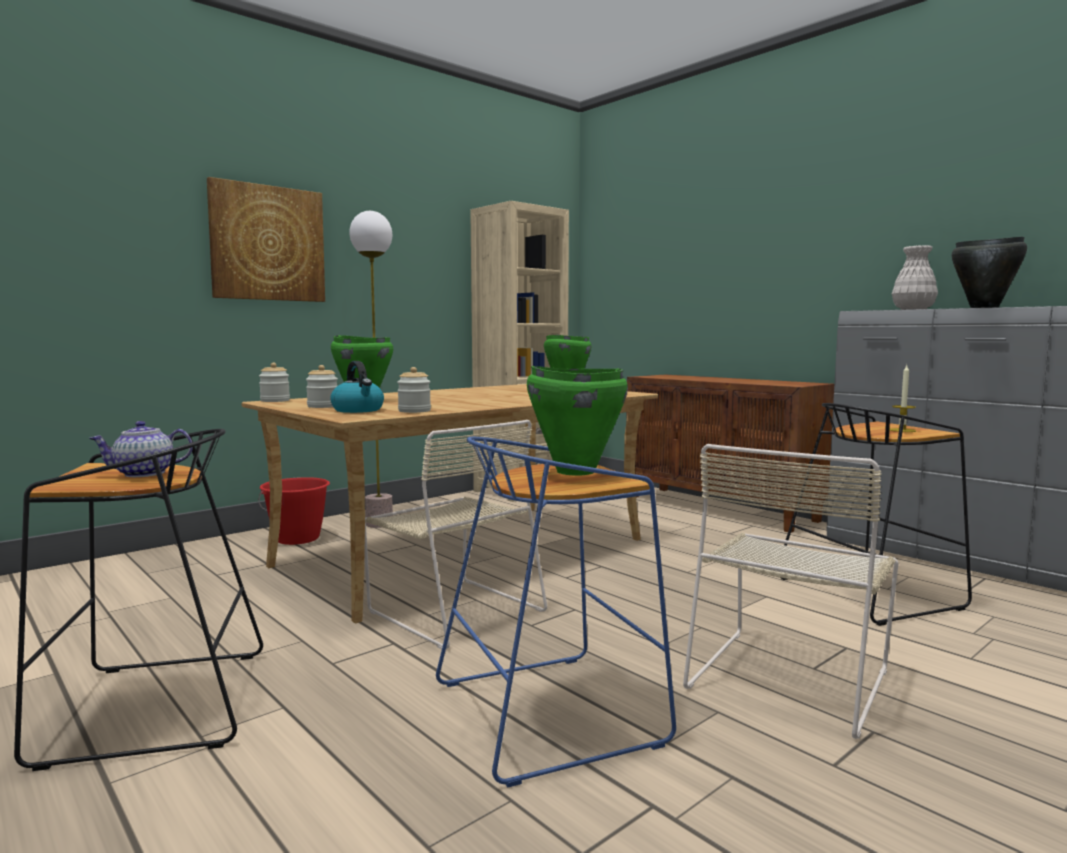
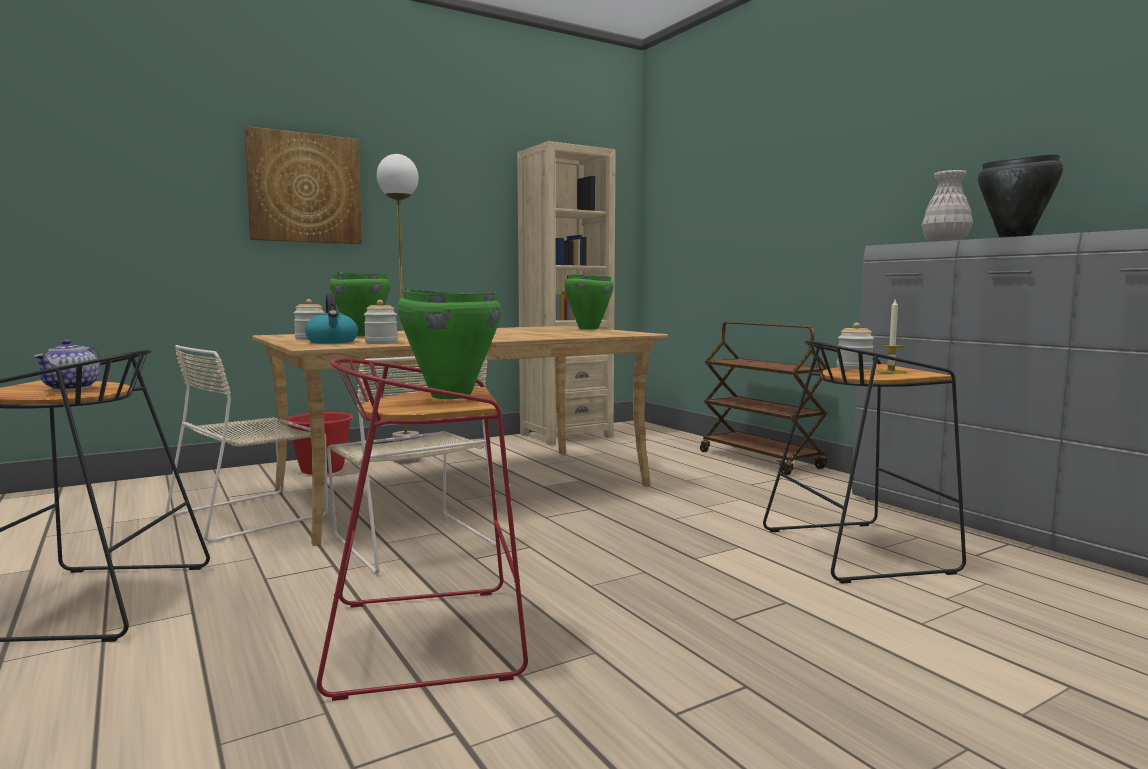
camera: 10 degrees right, 0 degrees up
teapot [89,421,193,477] -> teapot turned 75 degrees counterclockwise [34,339,100,390]
jar [259,362,290,402] -> jar moved to [837,322,874,370]
blue stool [436,437,676,788] -> red stool [316,358,528,701]
brown cabinet [626,375,835,533] -> brown cart [700,322,827,475]
beige chair [683,444,898,739] -> beige chair moved to [166,345,328,542]

